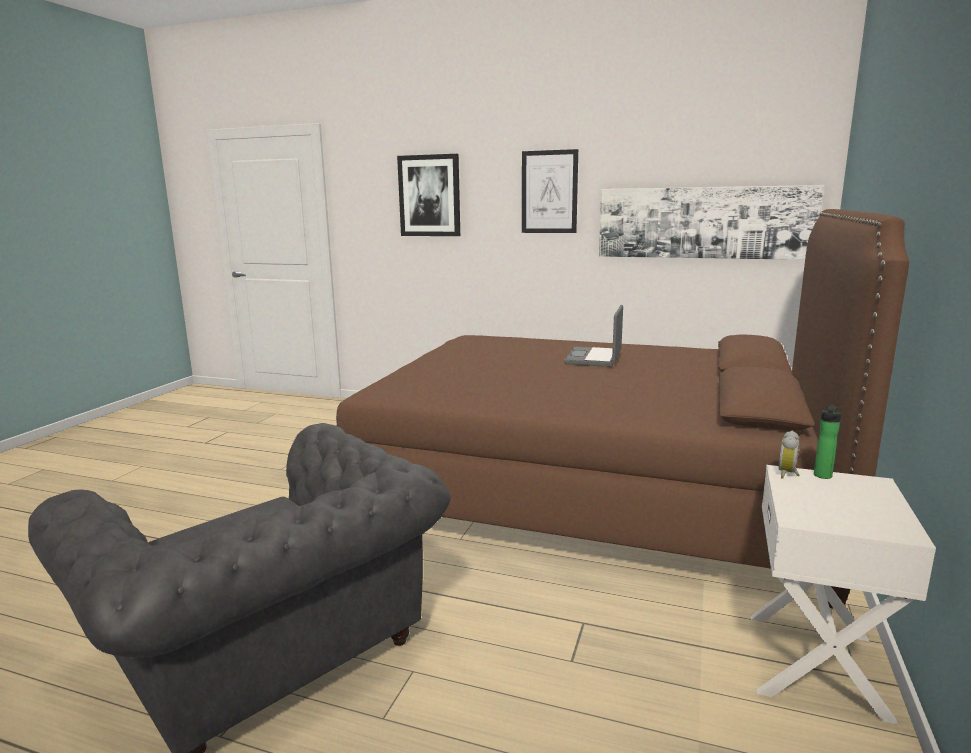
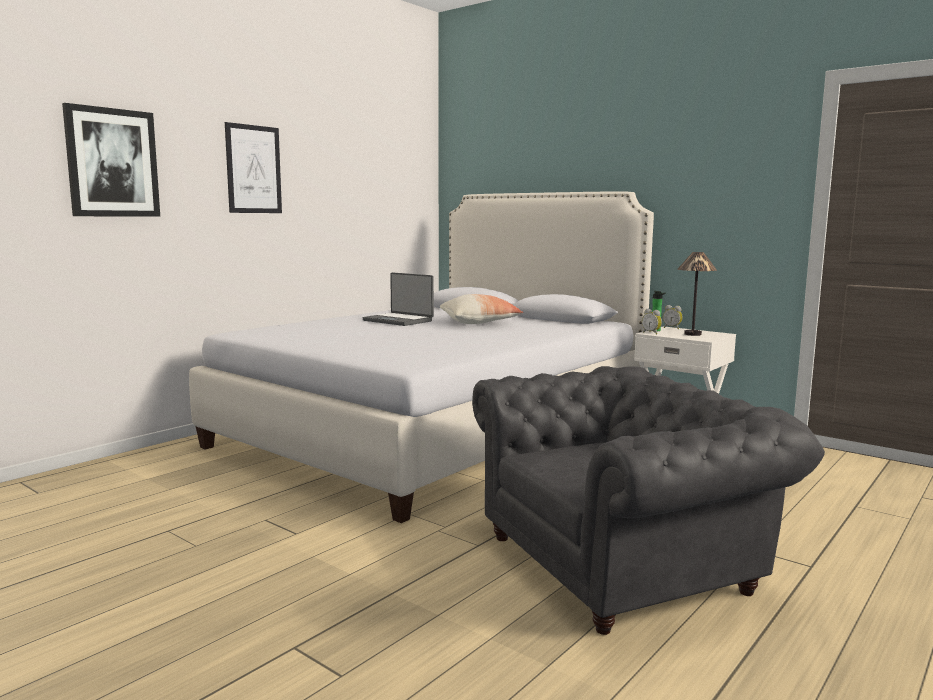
camera: 70 degrees left, 5 degrees down
brown bed [336,209,909,609] -> white bed [189,192,654,523]
picture [599,185,824,260] -> none
none -> pillow [440,294,523,324]
none -> alarm clock [663,305,683,329]
none -> table lamp [678,252,717,336]

